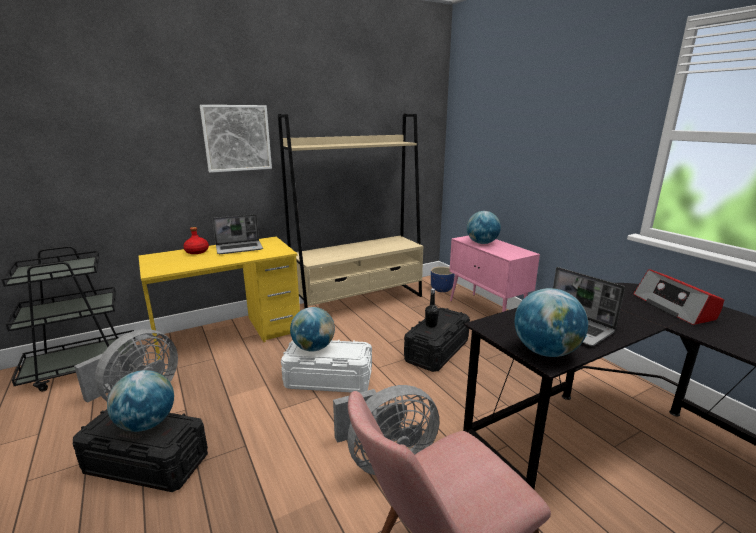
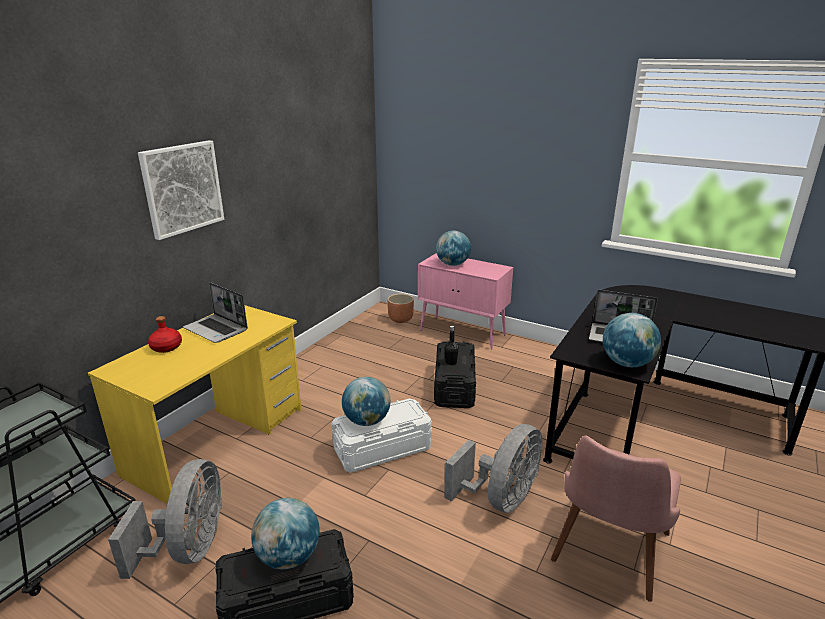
camera: 30 degrees left, 5 degrees up
laptop [212,214,263,254] -> laptop turned 90 degrees clockwise [183,282,248,343]
beige bookcase [278,114,423,308] -> none
blue planter [431,267,455,292] -> brown planter [387,294,414,323]
radio [634,269,724,325] -> none

